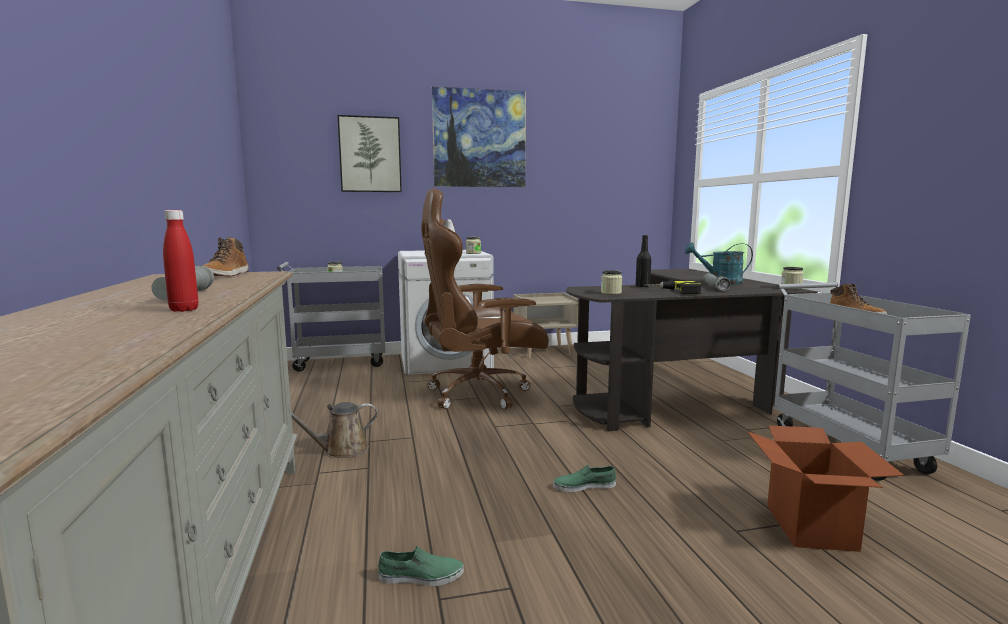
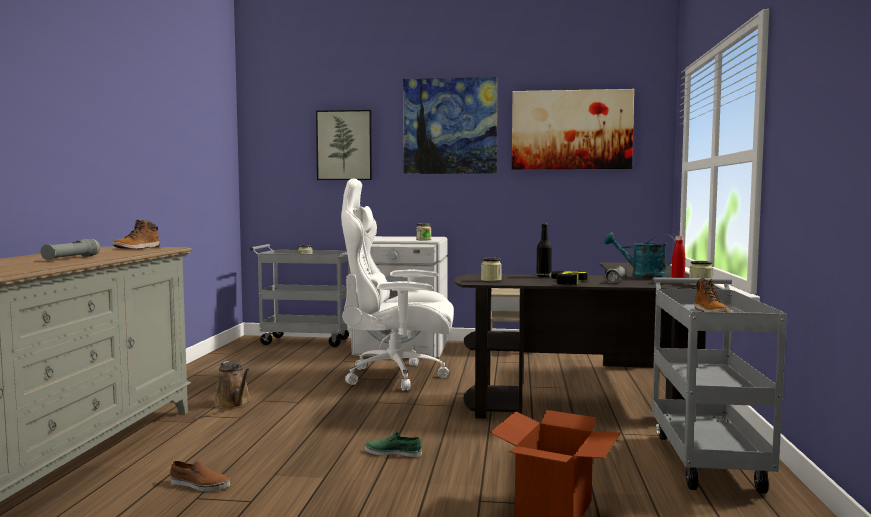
camera: 20 degrees right, 5 degrees down
red bottle [163,210,198,312] -> red bottle moved to [671,236,685,278]
brown watering can [291,402,377,458] -> brown watering can turned 120 degrees counterclockwise [214,361,251,409]
green shoe [378,546,464,586] -> brown shoe [170,460,230,492]
brown office chair [421,189,549,409] -> white office chair [341,179,454,391]
none -> picture [512,89,634,170]

